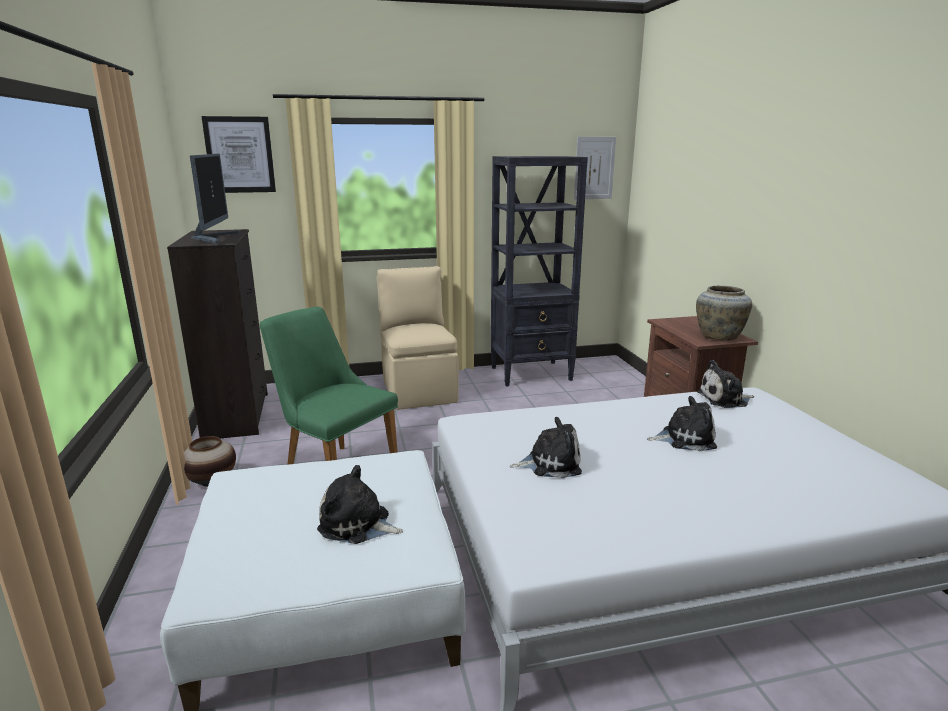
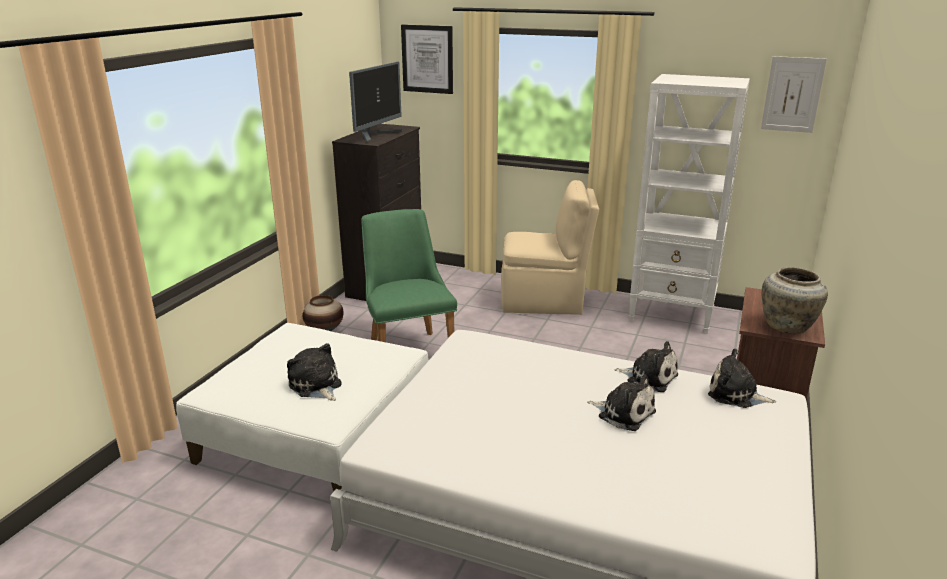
camera: 35 degrees right, 5 degrees up
beige chair [377,266,459,410] -> beige chair turned 75 degrees clockwise [501,180,599,315]
black bookcase [491,156,588,387] -> white bookcase [629,74,750,334]
plush toy [510,417,582,478] -> plush toy moved to [614,341,678,392]

